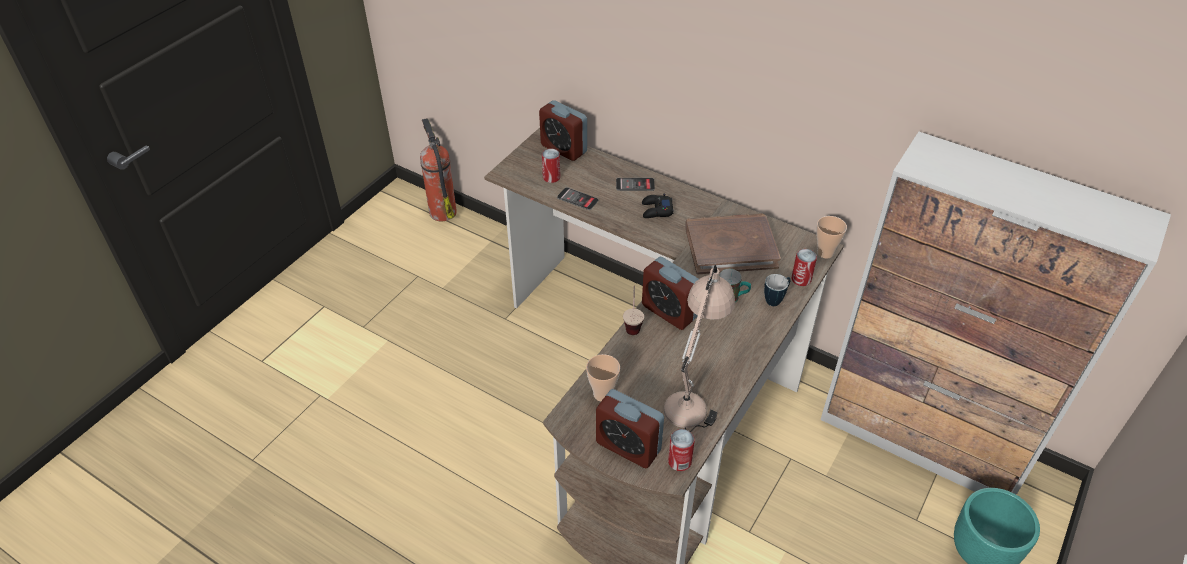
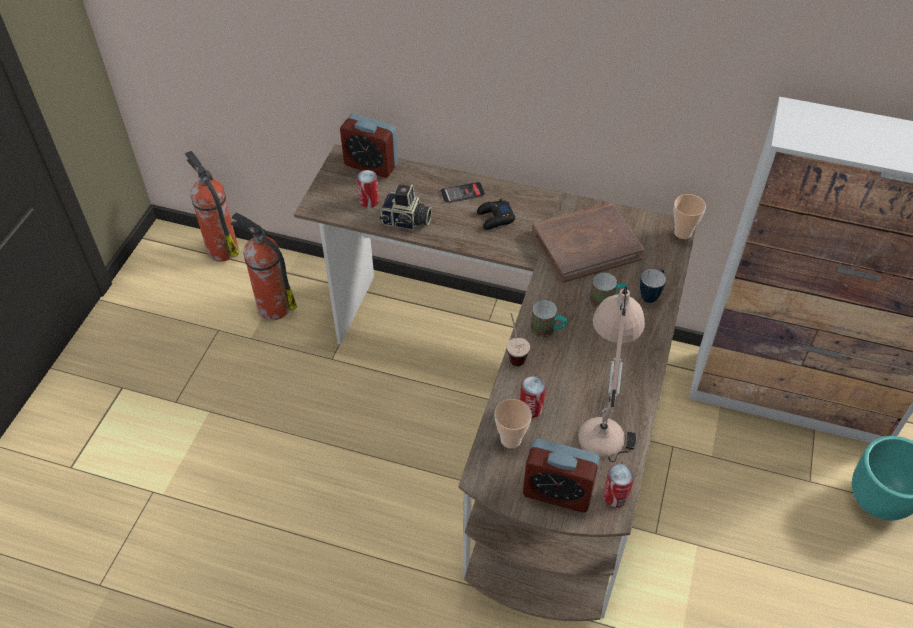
camera: 15 degrees left, 5 degrees up
phone [557,187,599,210] -> camera [380,184,432,230]
alarm clock [642,257,699,330] -> mug [531,300,567,339]
can [791,249,817,286] -> can moved to [520,376,546,418]
none -> fire extinguisher [230,212,297,320]

